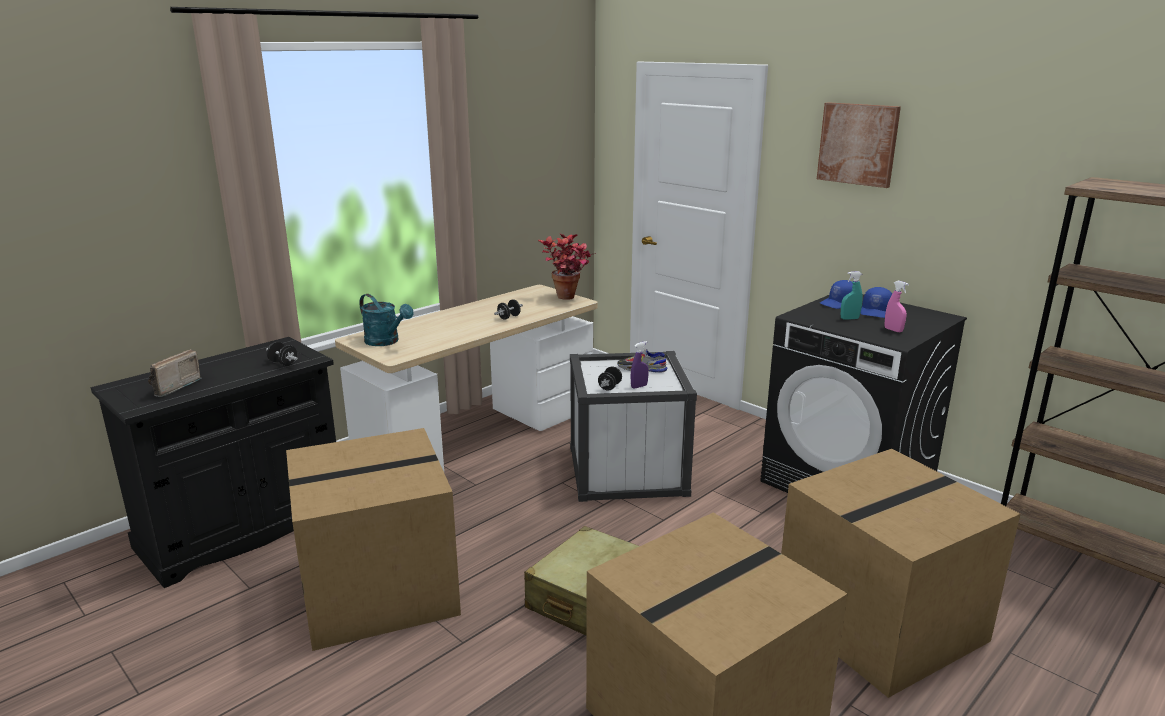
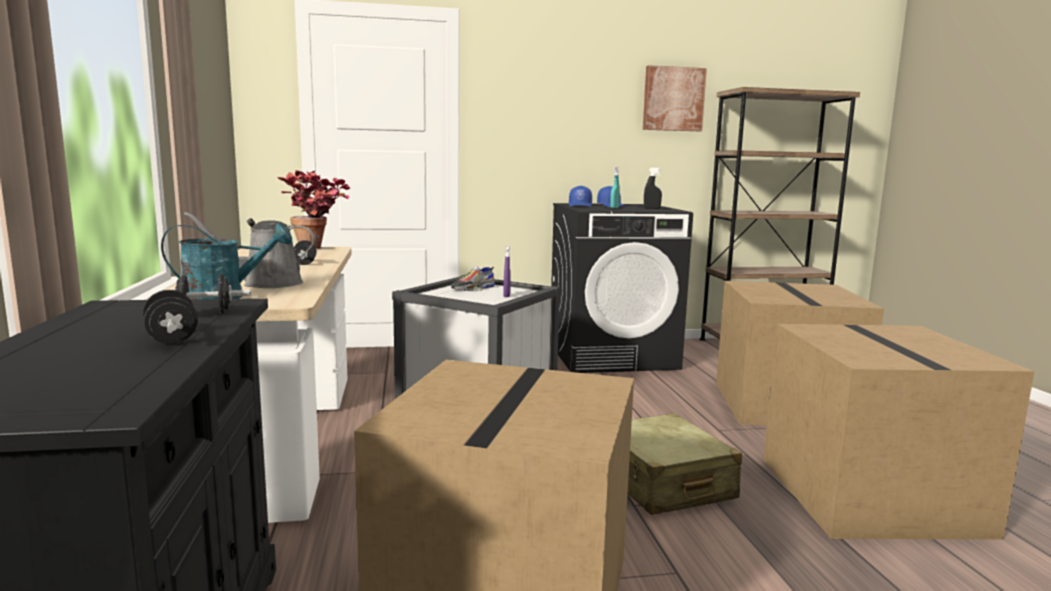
camera: 55 degrees left, 10 degrees down
radio [148,349,202,397] -> none
black dumbbell [598,367,622,391] -> black dumbbell moved to [143,290,198,344]
picture [817,102,901,188] -> picture moved to [643,65,707,131]
pink spray bottle [885,281,909,332] -> black spray bottle [644,168,662,209]
none -> grey watering can [184,212,316,288]

